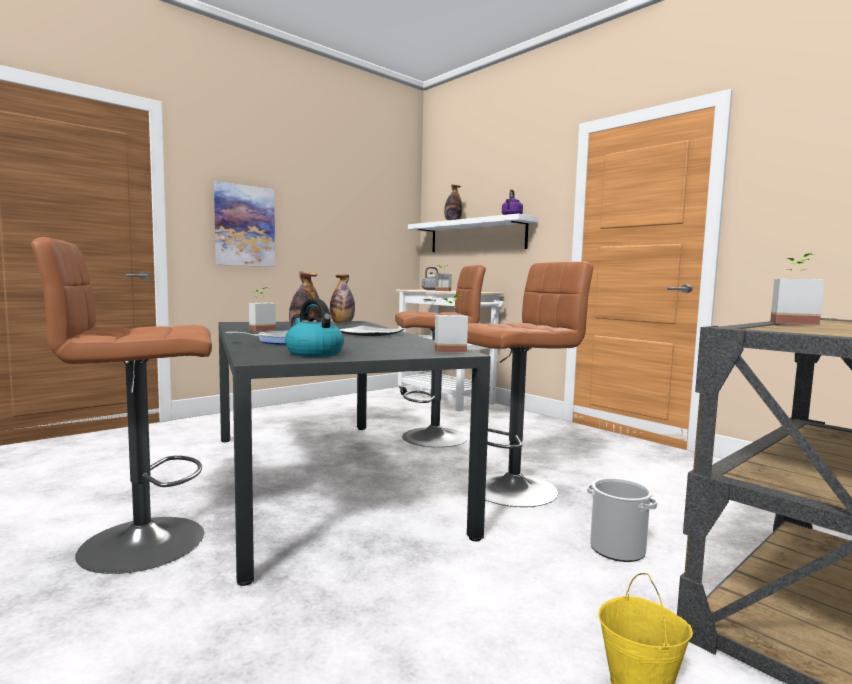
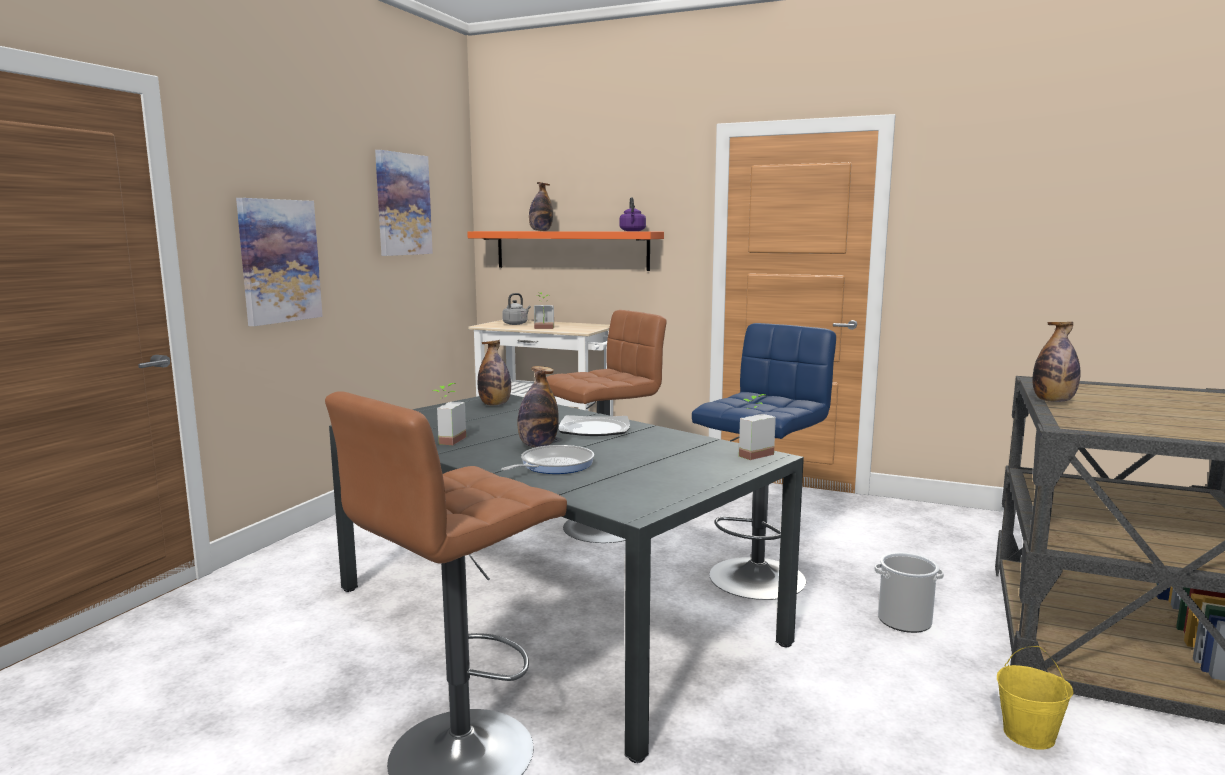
camera: 25 degrees left, 5 degrees up
kettle [285,298,344,357] -> none
white shelf [408,213,538,252] -> orange shelf [467,231,664,271]
brown stool [467,261,593,507] -> blue stool [692,323,836,600]
potted plant [770,253,824,325] -> bottle [1033,322,1080,402]
none -> picture [375,150,433,256]

